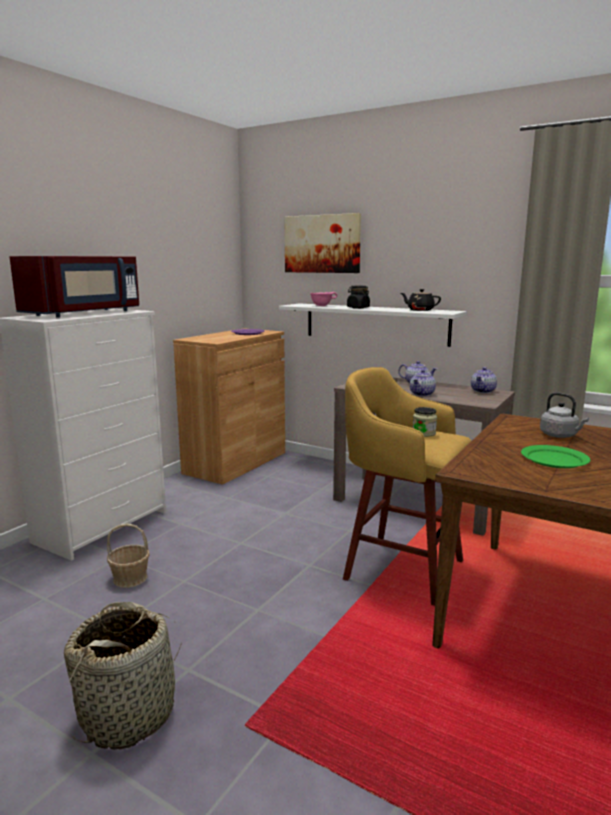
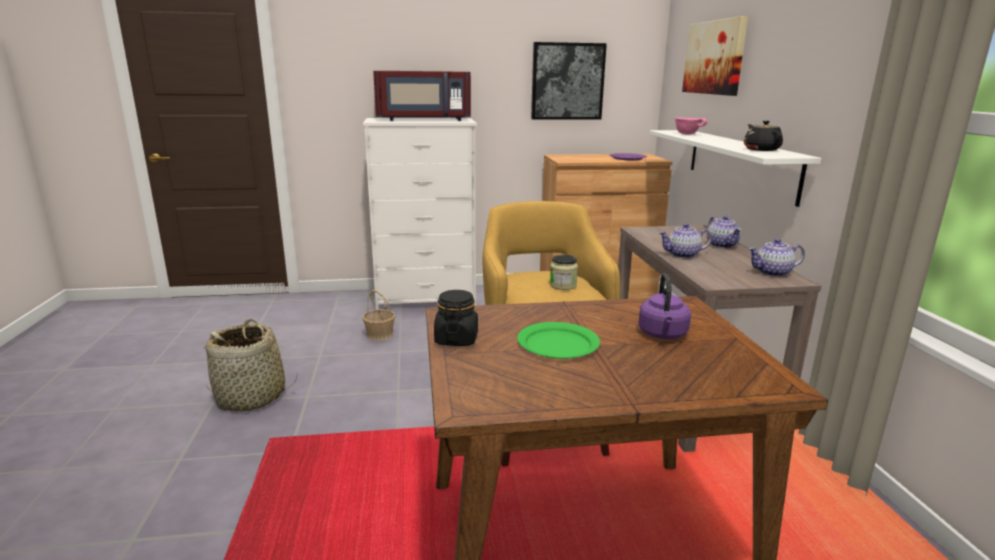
camera: 50 degrees right, 5 degrees up
black jar [347,286,370,309] -> black jar moved to [434,290,478,346]
grey kettle [540,392,589,438] -> purple kettle [638,273,691,339]
none -> picture [531,42,607,119]

